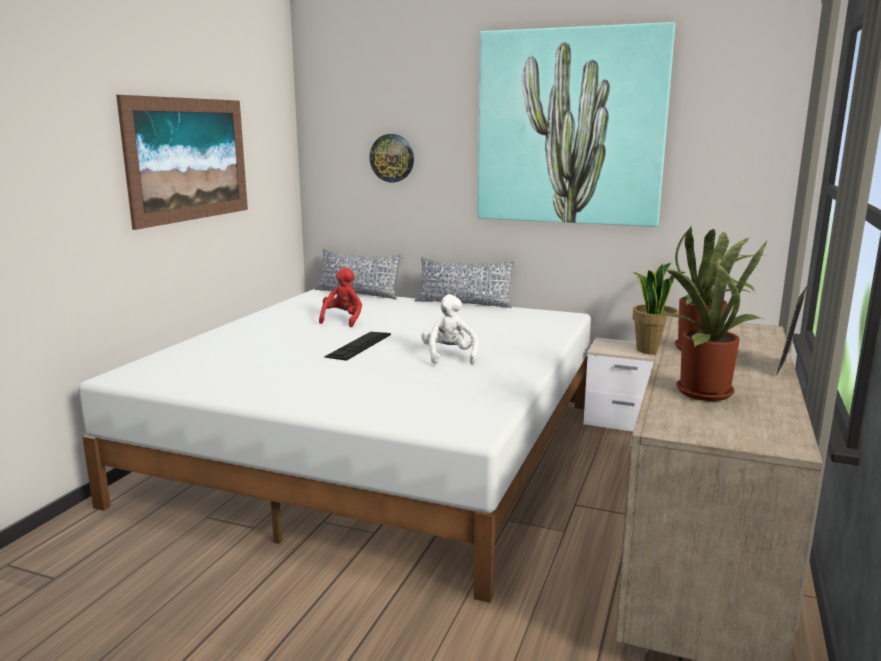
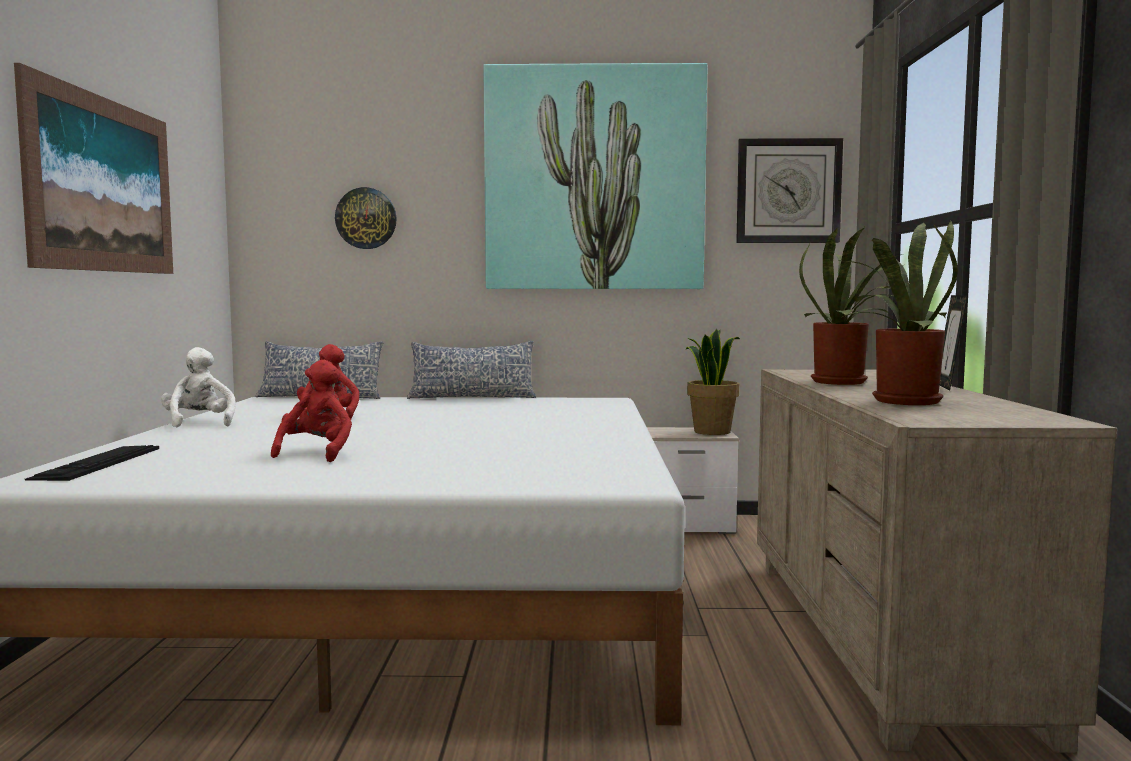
camera: 20 degrees left, 10 degrees down
keyboard [324,332,391,361] -> keyboard moved to [25,445,159,481]
white plush toy [421,294,479,365] -> white plush toy moved to [161,347,236,427]
none -> red plush toy [271,360,352,462]
none -> wall clock [736,138,843,243]

